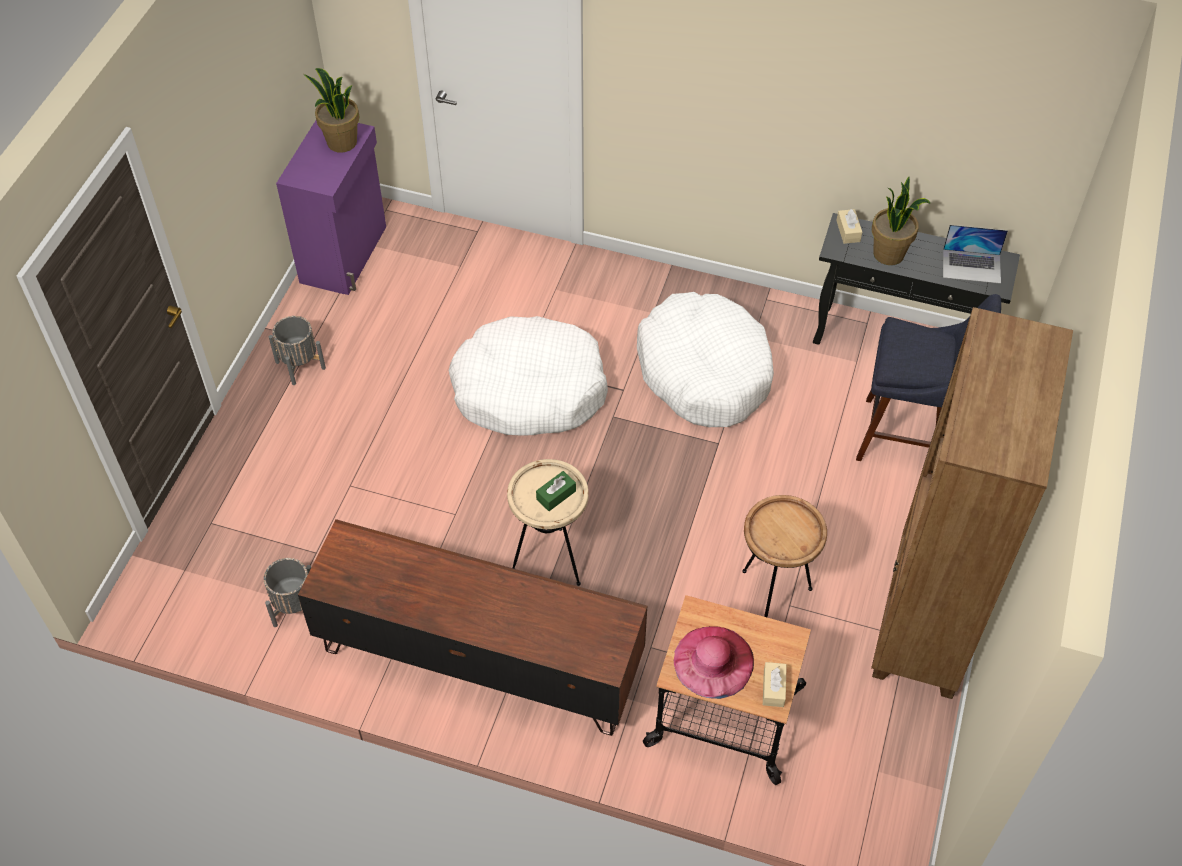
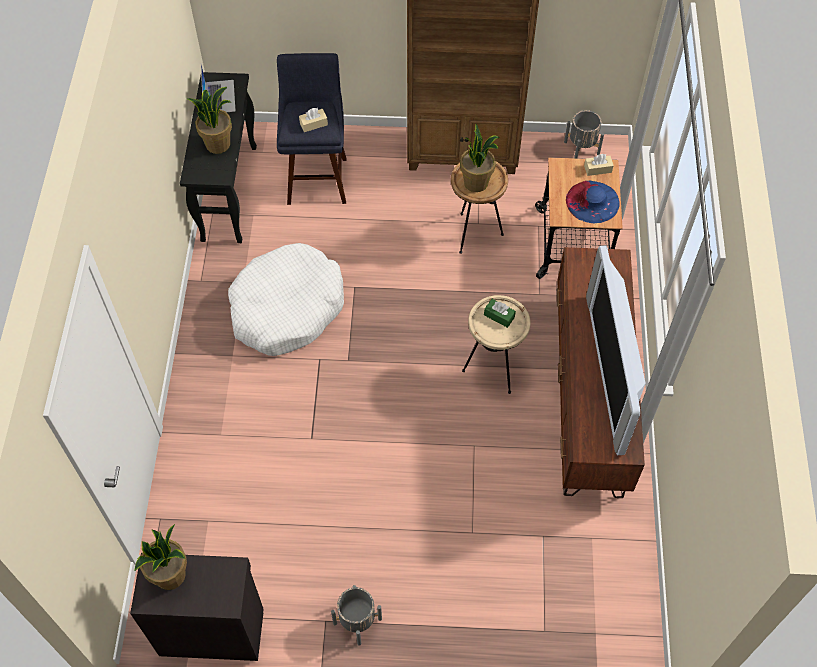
camera: 105 degrees left, 5 degrees up
grey planter [264,558,311,627] -> grey planter moved to [564,110,604,158]
purple cabinet [276,121,386,295] -> black cabinet [130,553,263,661]
white dog bed [449,316,608,436] -> none
pink hat [674,626,754,699] -> blue hat [566,181,620,224]
beige tissue box [836,209,862,244] -> beige tissue box moved to [299,108,328,132]
none -> potted plant [460,124,499,192]
none -> television [586,245,646,455]

